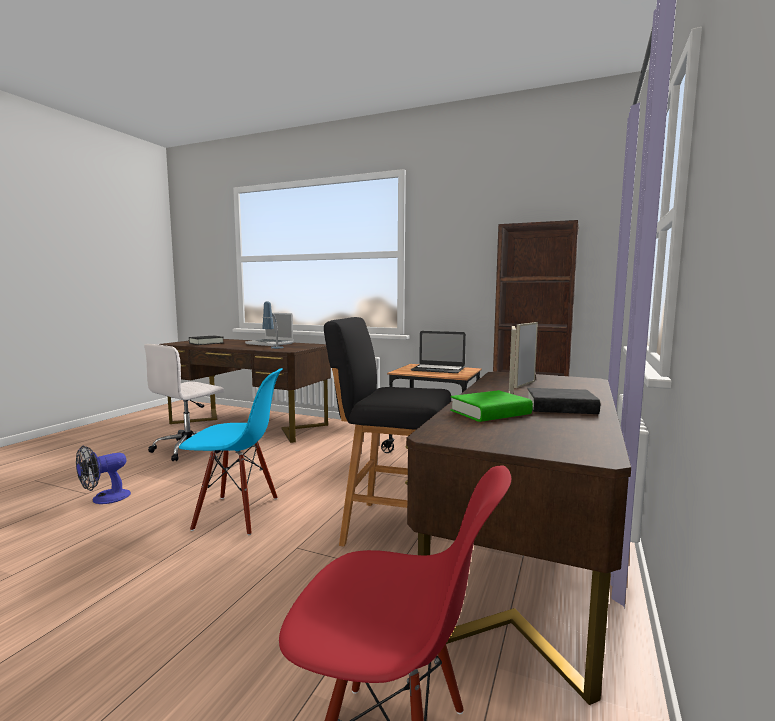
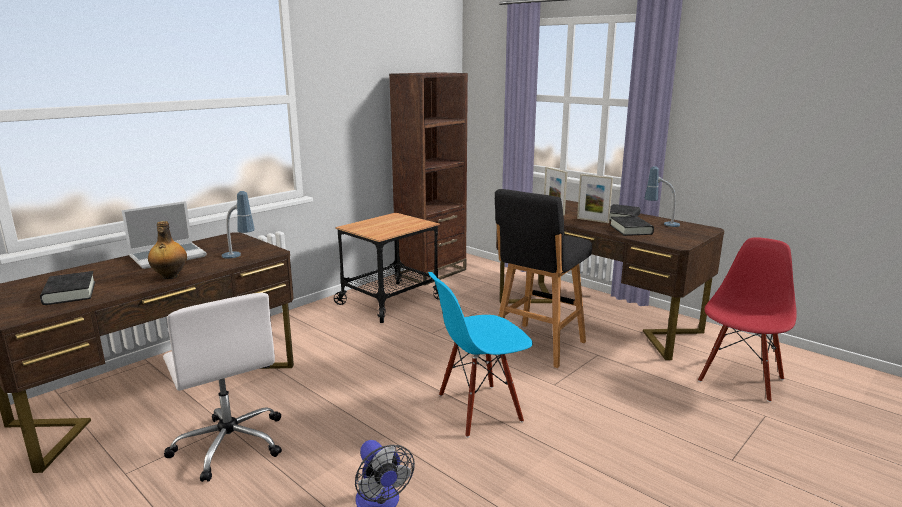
camera: 70 degrees left, 10 degrees up
blue chair [179,368,283,535] -> blue chair turned 135 degrees counterclockwise [428,272,533,438]
laptop [411,331,466,373] -> none
green book [450,390,533,422] -> black book [610,216,654,236]
none -> bottle [148,221,187,280]
none -> table lamp [644,166,680,227]

